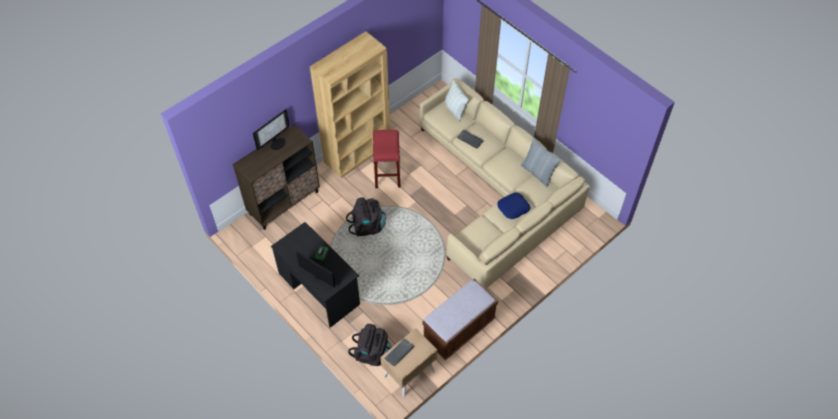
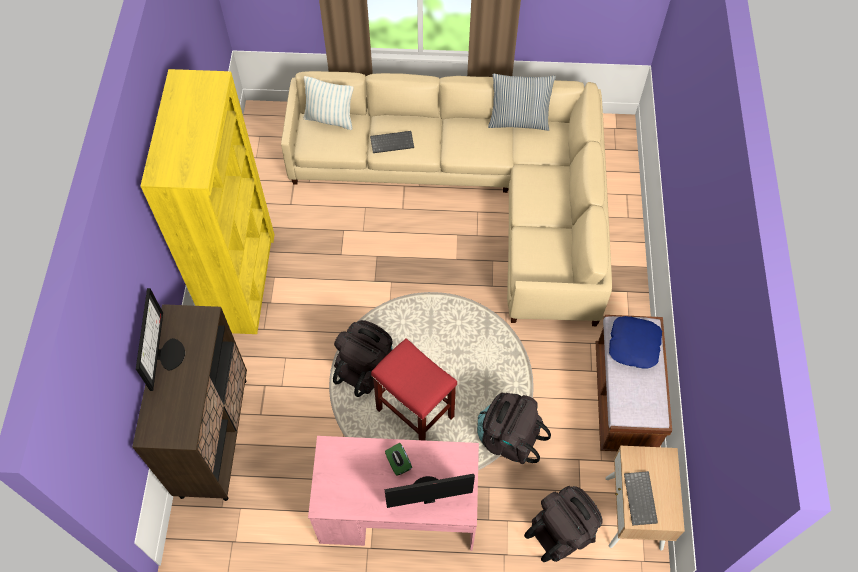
camera: 45 degrees left, 5 degrees up
black desk [271,222,360,328] -> pink desk [308,436,479,551]
brown bookcase [310,31,390,178] -> yellow bookcase [140,69,275,334]
red stool [373,130,401,188] -> red stool moved to [371,338,457,441]
blue pillow [497,192,530,219] -> blue pillow moved to [609,316,662,369]
none -> black backpack [477,393,551,464]

